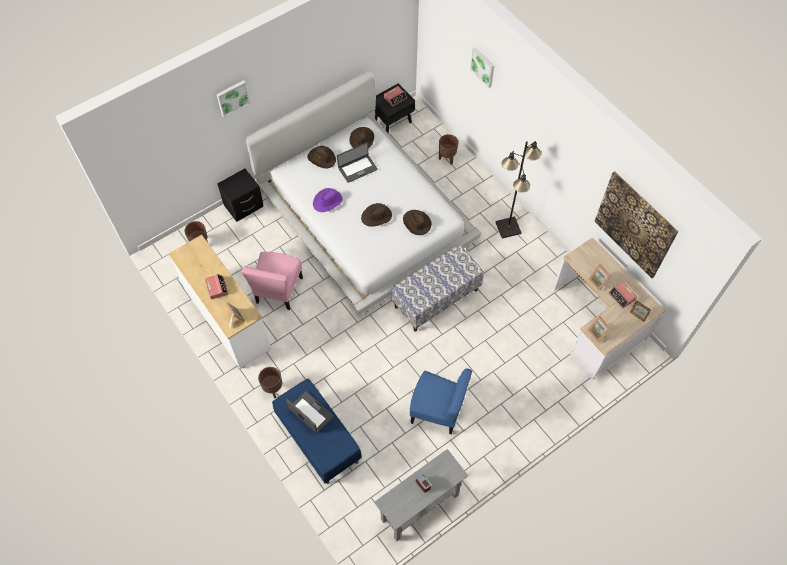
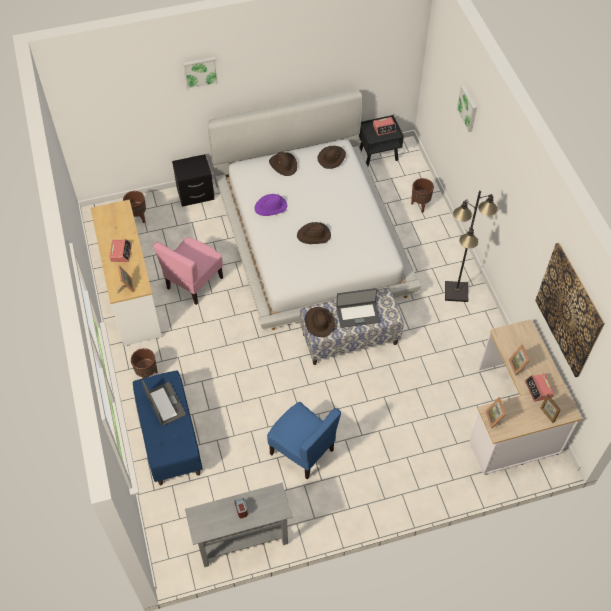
camera: 20 degrees right, 5 degrees down
laptop [337,142,378,183] -> laptop moved to [336,288,380,328]
brown hat [403,210,432,235] -> brown hat moved to [305,307,335,337]

